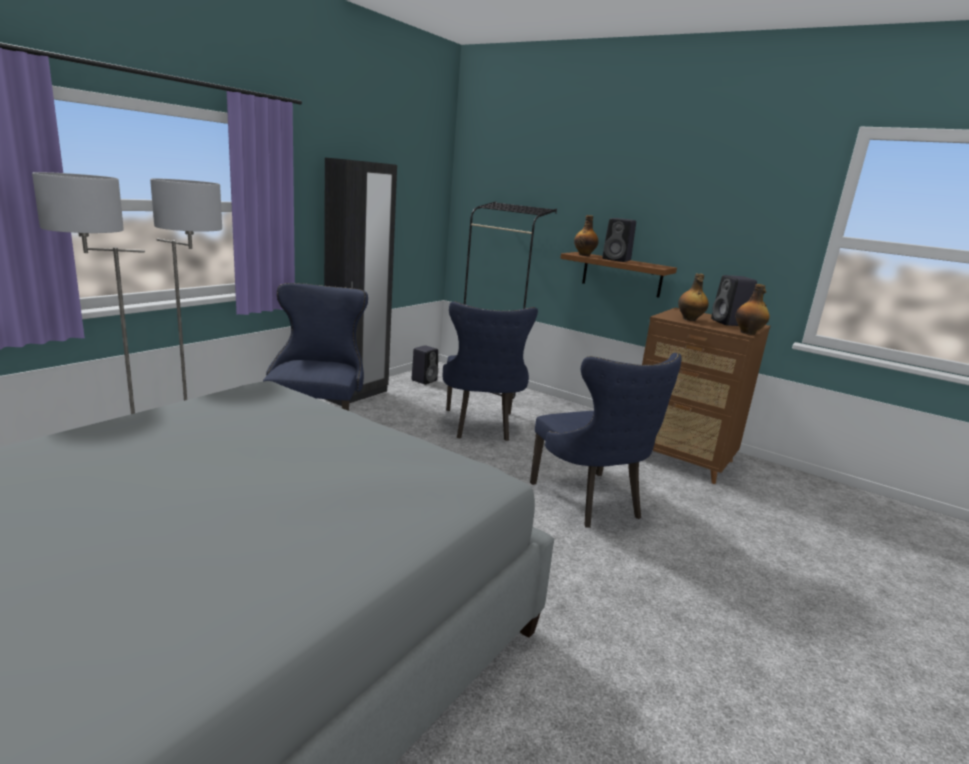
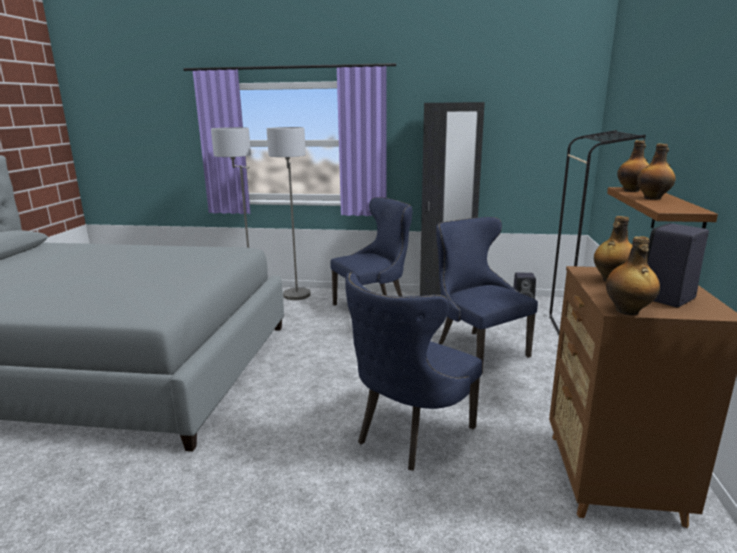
camera: 65 degrees right, 0 degrees up
blue chair [443,301,538,441] -> blue chair turned 90 degrees clockwise [436,217,538,374]
black speaker [602,218,636,262] -> bottle [637,144,676,200]

